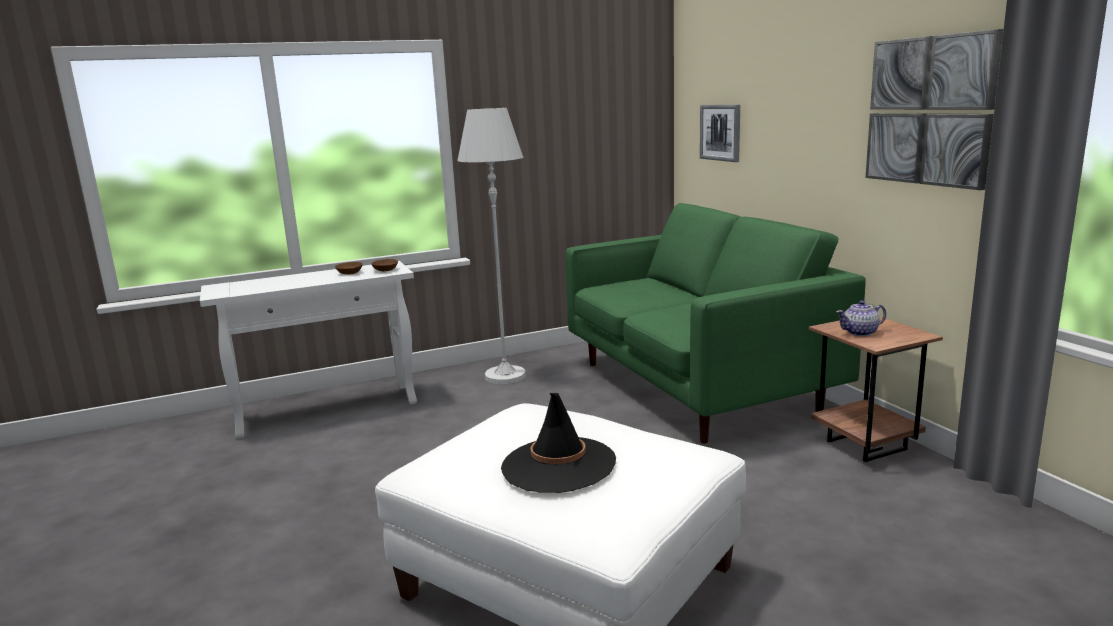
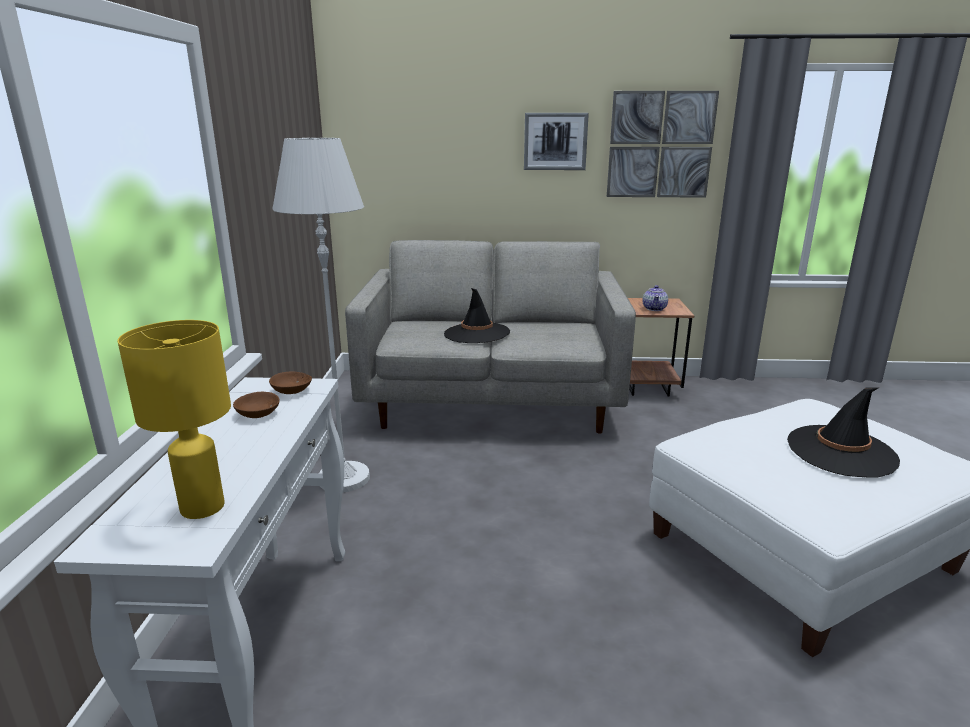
camera: 65 degrees left, 5 degrees up
green sofa [565,203,866,444] -> grey sofa [345,240,636,433]
picture [700,105,740,162] -> picture moved to [524,113,589,170]
none -> yellow table lamp [117,320,231,519]
none -> black hat [444,288,510,343]

